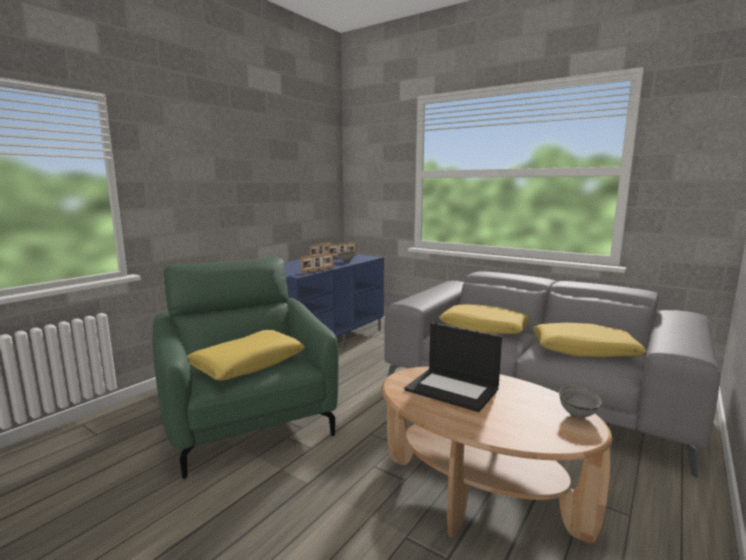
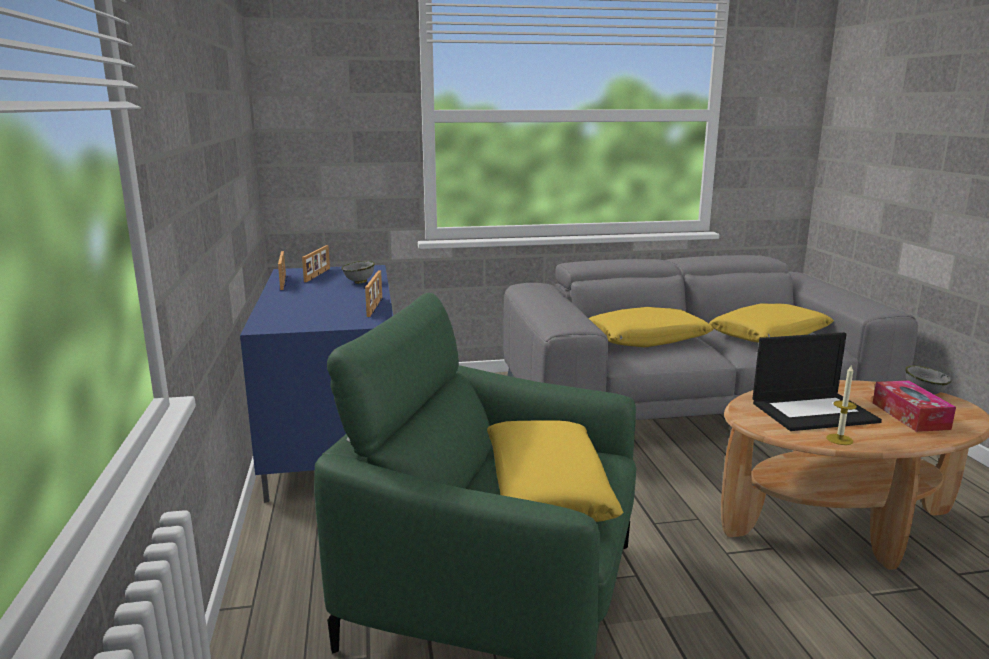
camera: 45 degrees left, 5 degrees up
none -> candle [826,364,857,445]
none -> tissue box [873,380,956,432]

